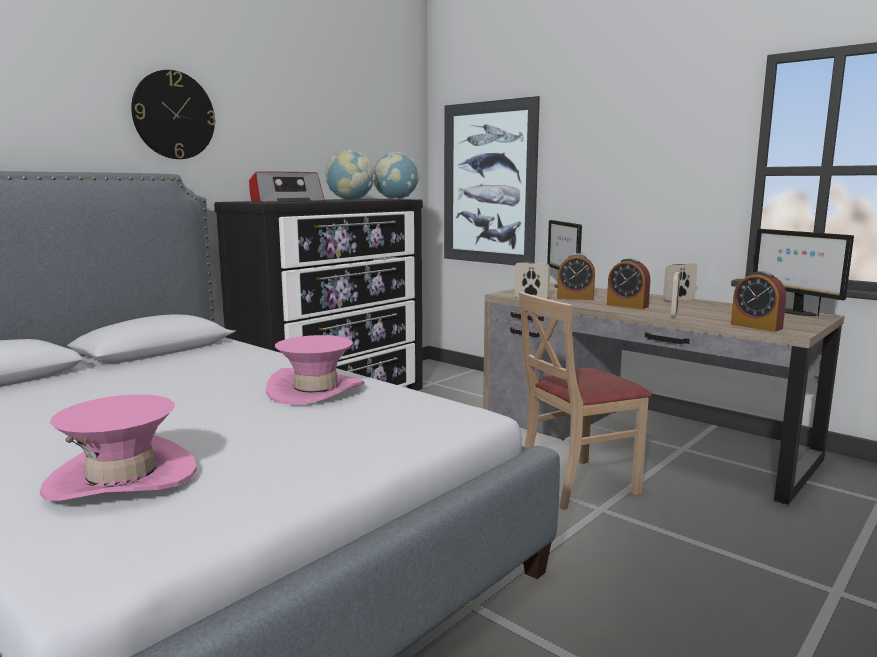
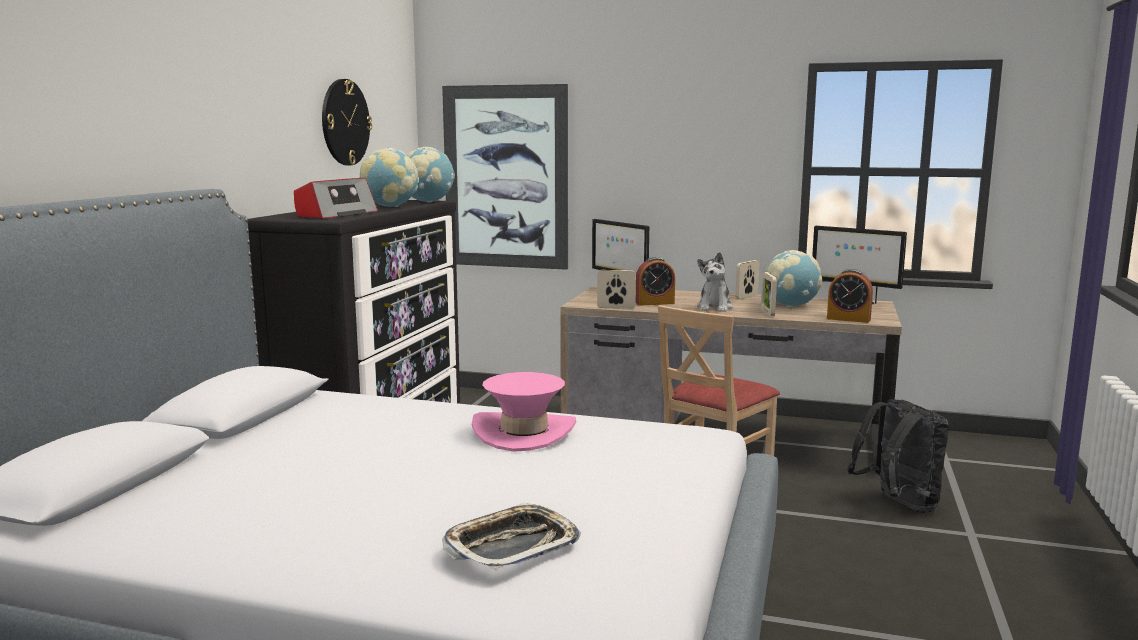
camera: 25 degrees left, 0 degrees up
pink hat [40,394,197,501] -> tray [442,502,581,570]
wall clock [131,70,216,159] -> wall clock moved to [322,79,372,165]
alarm clock [607,258,650,309] -> plush toy [697,252,733,312]
none -> globe [765,250,822,307]
none -> black backpack [848,399,949,513]

